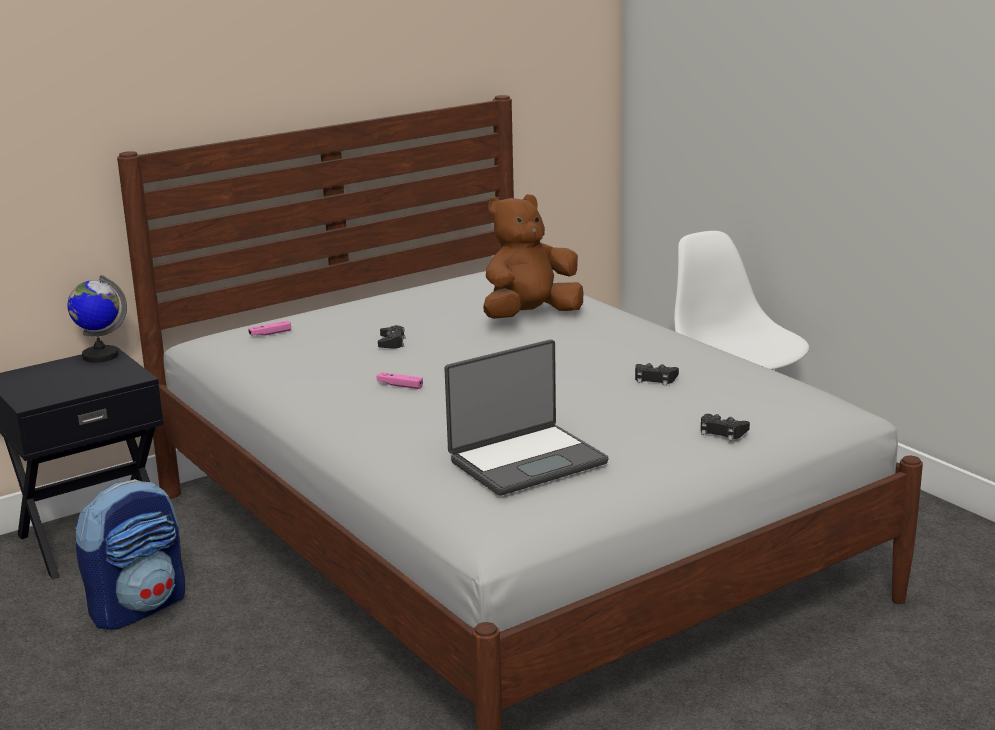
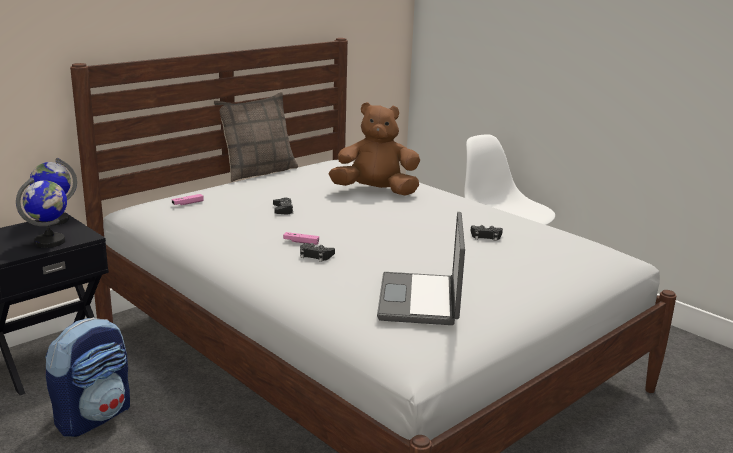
camera: 10 degrees left, 0 degrees up
laptop [444,339,608,496] -> laptop turned 135 degrees clockwise [377,212,465,325]
brown plush toy [483,194,583,319] -> brown plush toy turned 45 degrees clockwise [329,102,420,196]
black game controller [701,414,750,441] -> black game controller moved to [300,243,335,262]
none -> globe [16,177,67,248]
none -> pillow [214,92,298,182]

